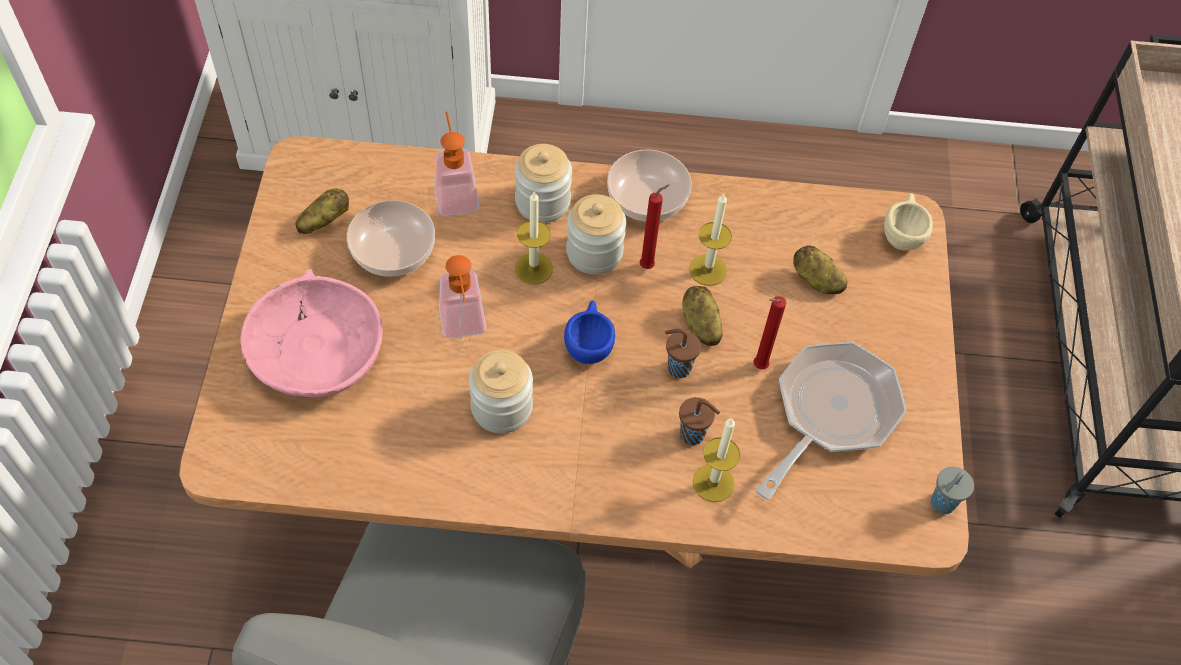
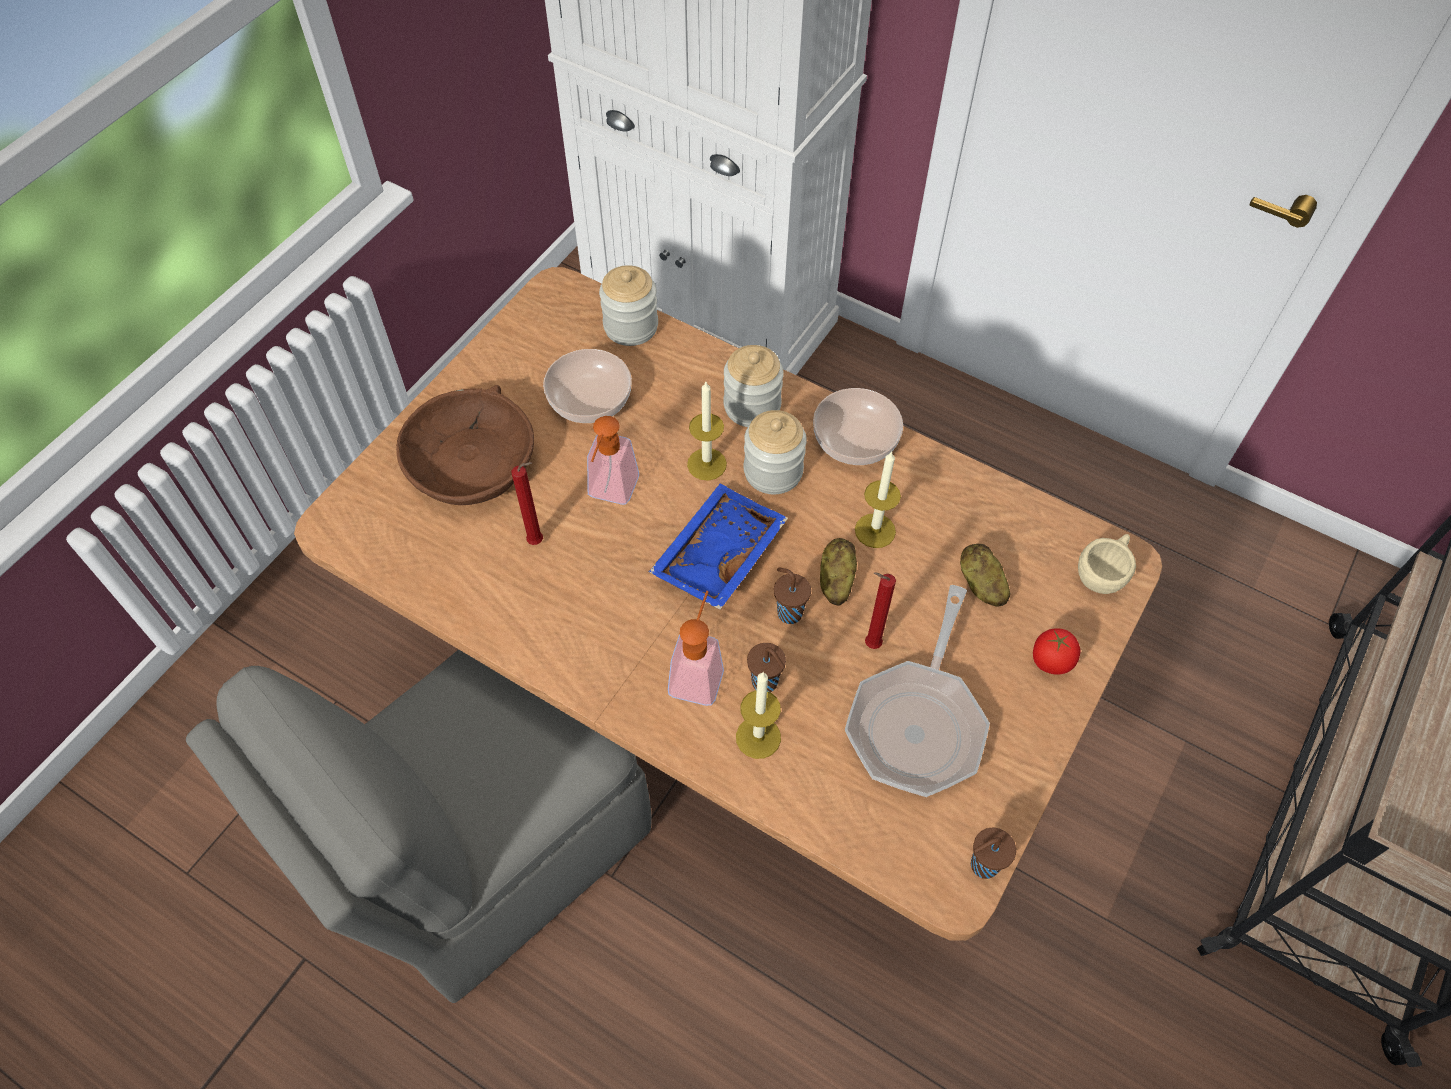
camera: 30 degrees right, 0 degrees up
pink bowl [240,269,383,398] -> brown bowl [396,385,534,505]
potato [295,189,349,234] -> none
soap dispenser [434,111,479,216] -> soap dispenser moved to [668,591,724,706]
jar [469,350,533,433] -> jar moved to [599,265,658,346]
blue cup [564,300,615,364] -> blue tray [649,483,788,610]
red candle [640,184,670,269] -> red candle moved to [511,462,543,545]
frying pan [755,342,907,500] -> frying pan turned 135 degrees clockwise [845,585,990,797]
grey cup [931,467,974,514] -> brown cup [971,828,1016,879]
none -> tomato [1033,629,1080,675]

